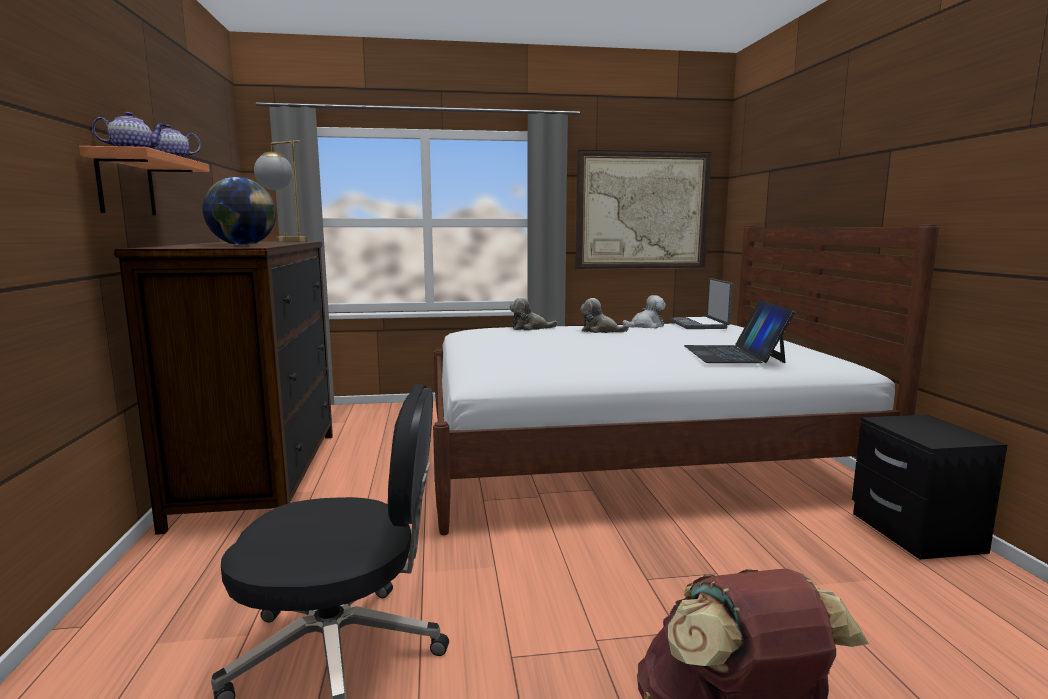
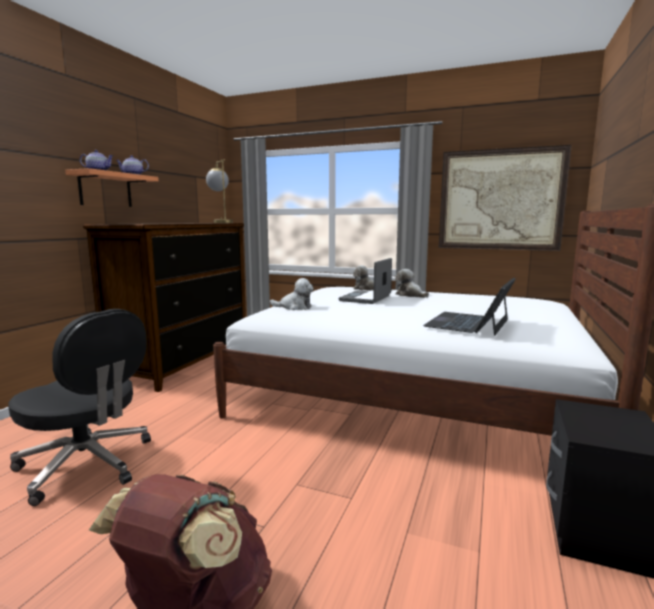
camera: 30 degrees right, 0 degrees up
globe [203,177,276,246] -> none
plush toy [622,295,666,328] -> plush toy moved to [270,278,314,310]
laptop [669,278,733,329] -> laptop moved to [339,258,392,304]

